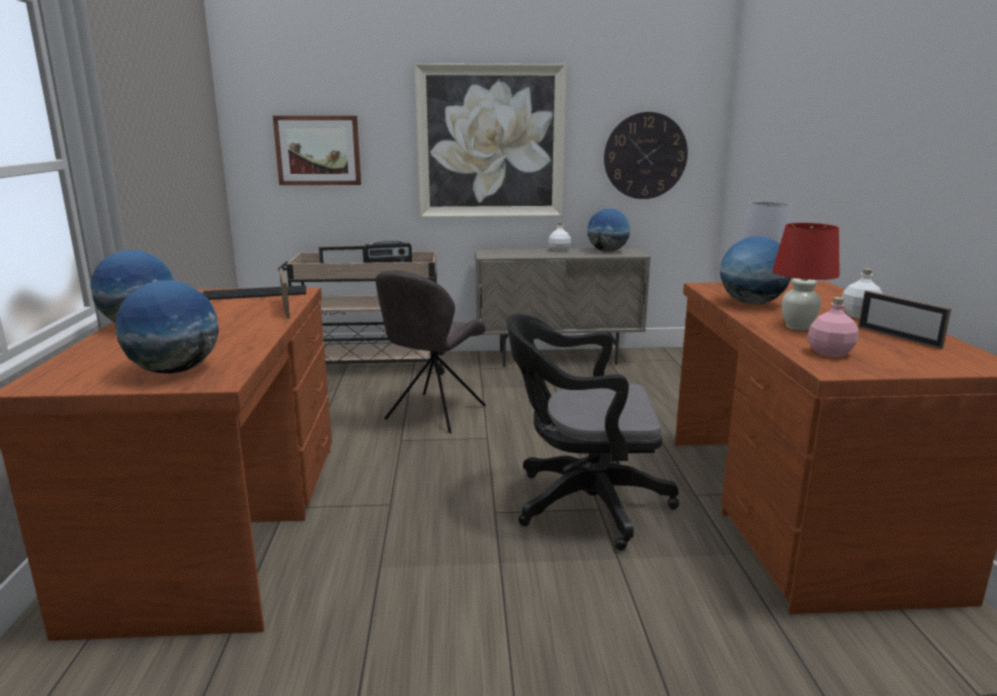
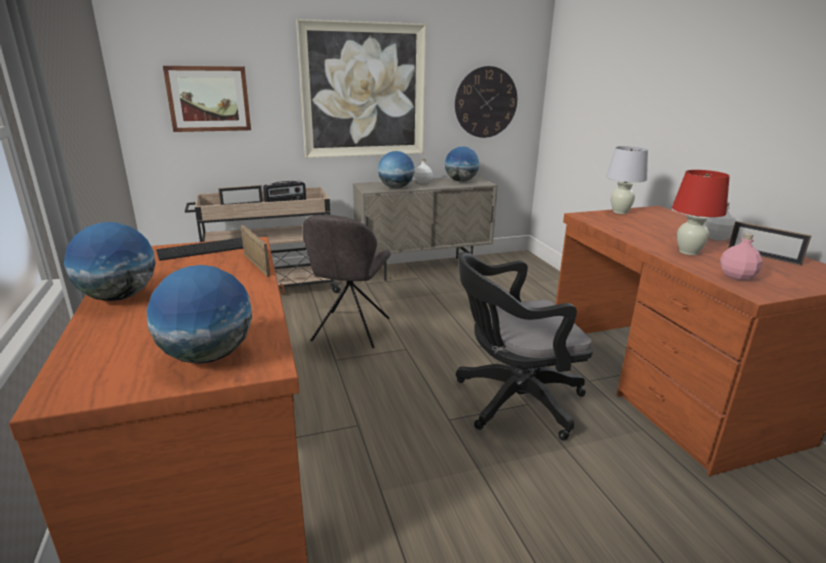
camera: 15 degrees left, 5 degrees up
globe [720,236,791,305] -> globe moved to [378,151,414,189]

